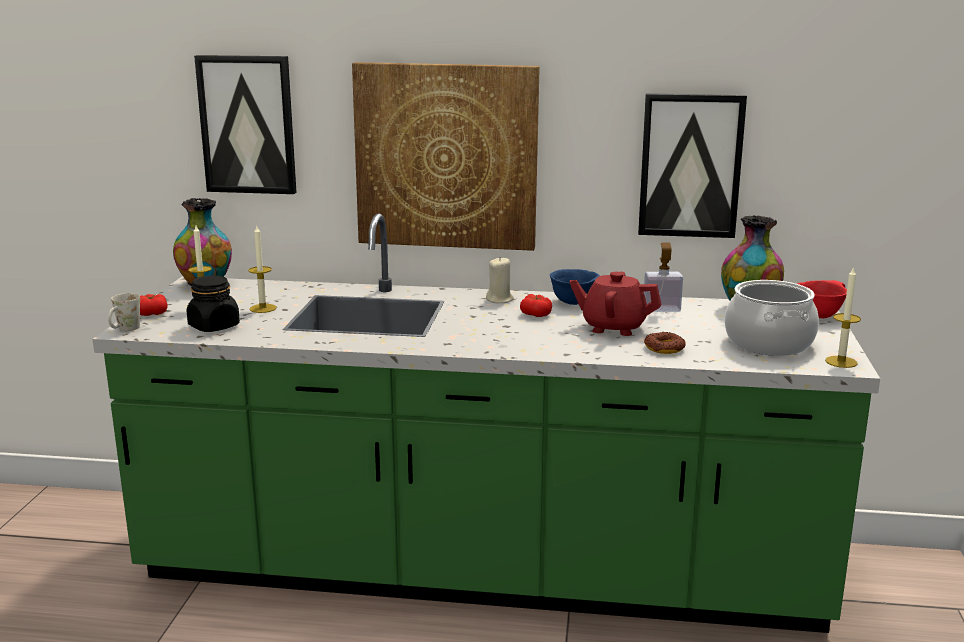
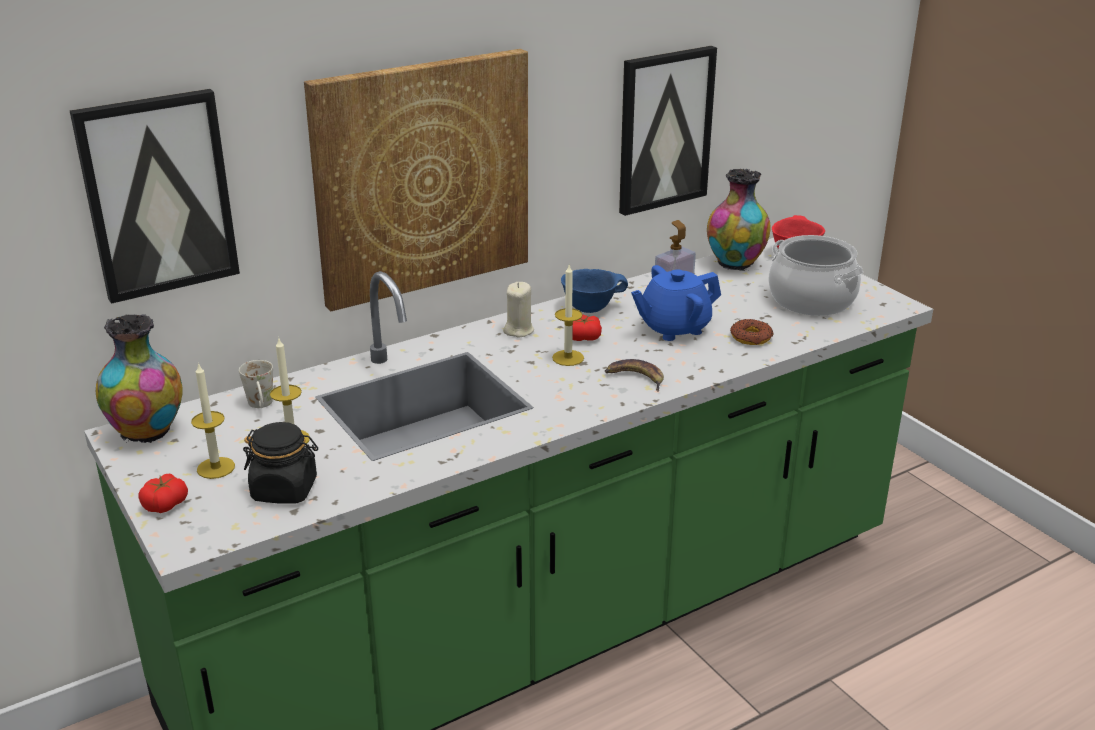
camera: 40 degrees left, 10 degrees up
white mug [108,293,140,331] -> white mug moved to [239,360,273,408]
red teapot [569,272,662,336] -> blue teapot [631,265,721,341]
candle [825,266,861,368] -> candle moved to [552,263,584,366]
none -> banana [605,359,664,392]

